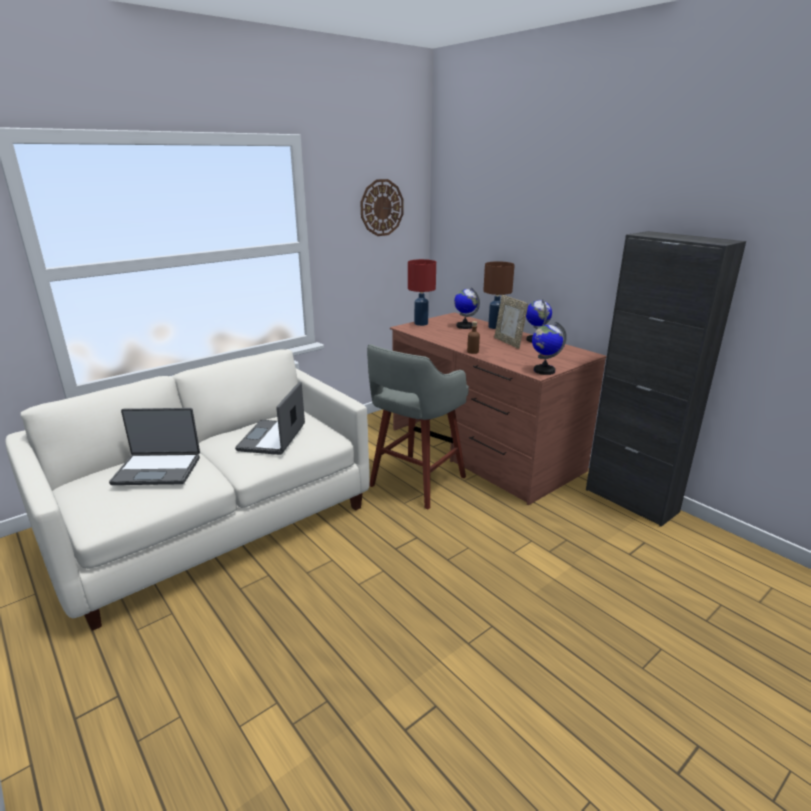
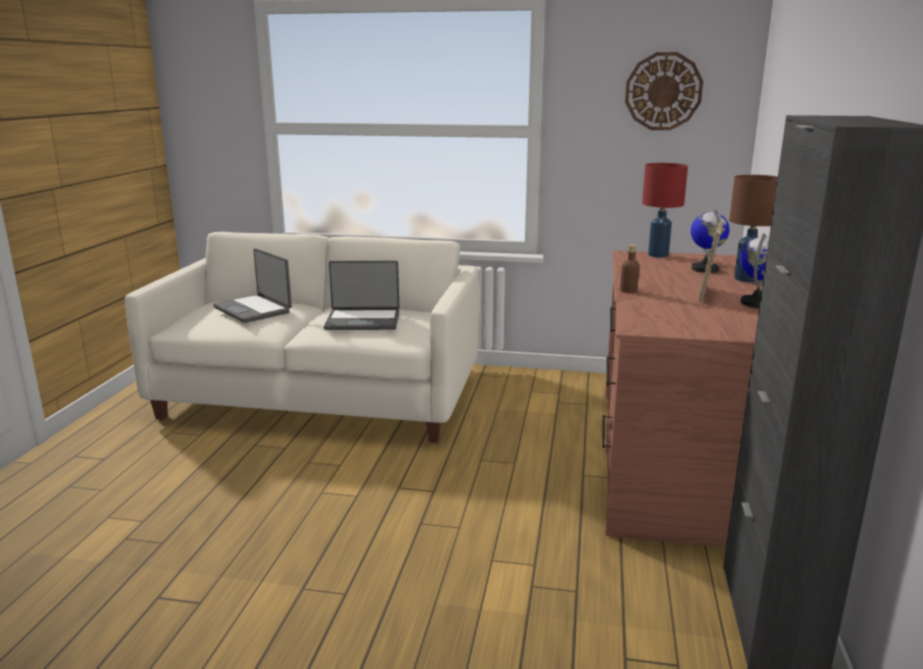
camera: 50 degrees right, 5 degrees down
laptop [235,382,305,455] -> laptop turned 150 degrees counterclockwise [324,260,399,330]
grey stool [367,344,469,509] -> none
globe [532,321,567,375] -> none

